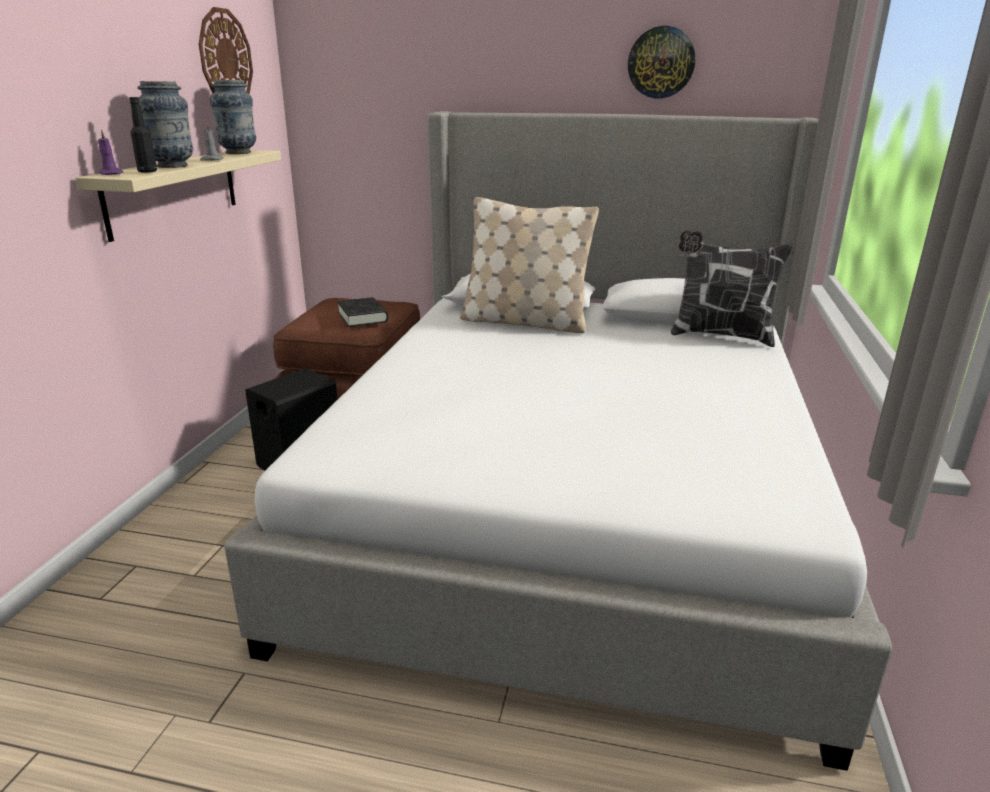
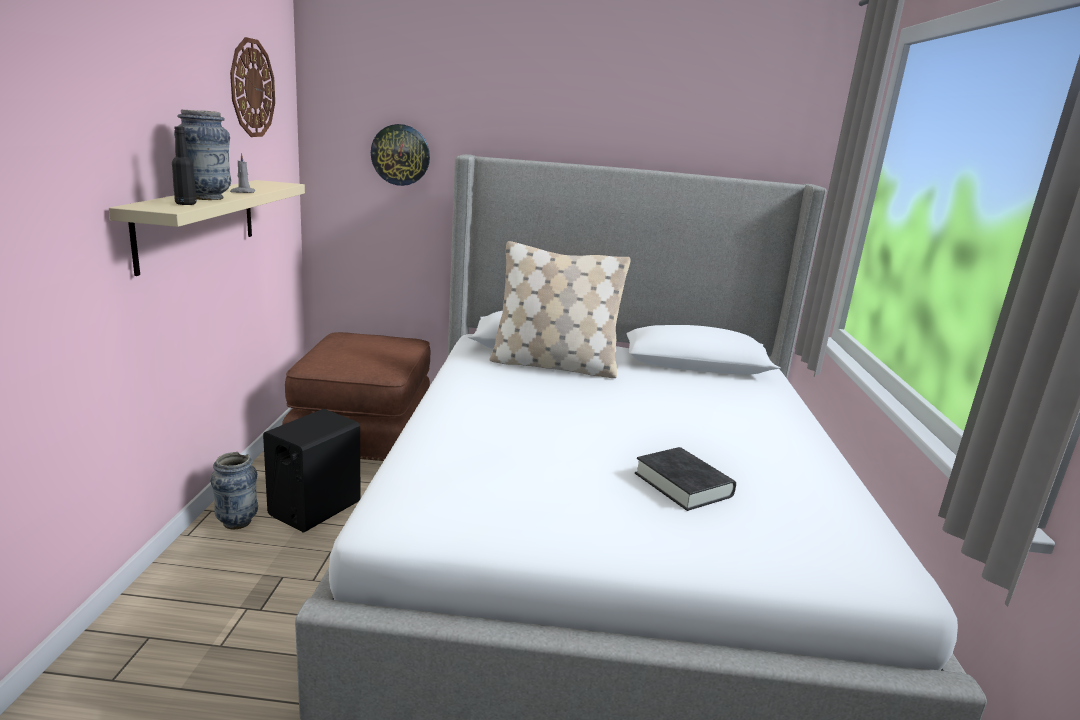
camera: 10 degrees left, 5 degrees down
purple candle [99,129,123,175] -> none
vase [210,80,256,154] -> vase moved to [210,452,258,529]
black book [337,297,388,327] -> black book moved to [635,447,736,511]
wall clock [628,26,695,98] -> wall clock moved to [371,124,430,186]
pillow [671,230,792,347] -> none

